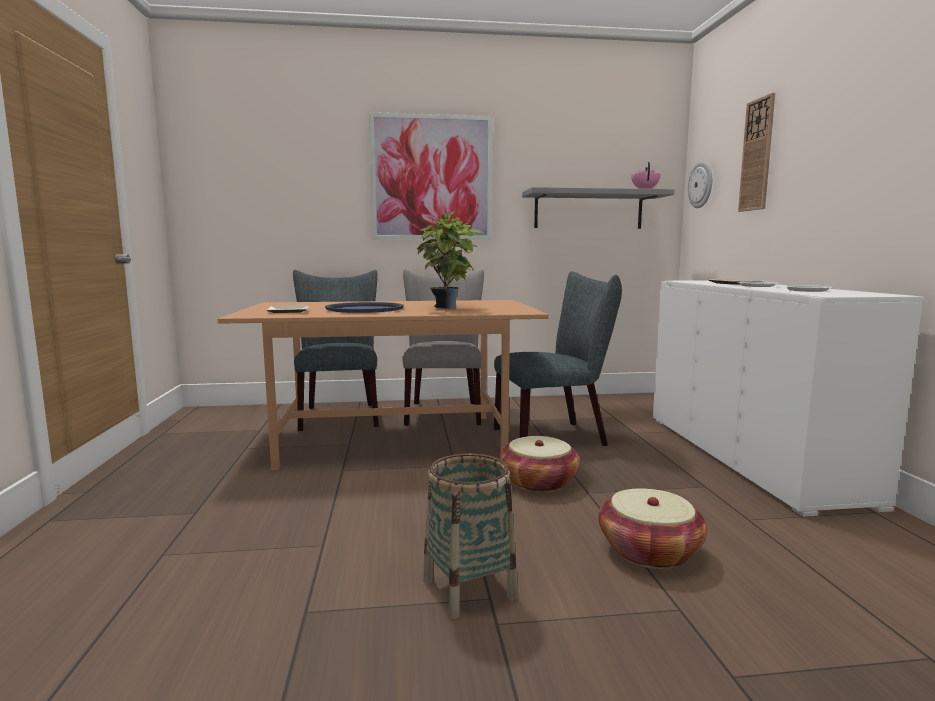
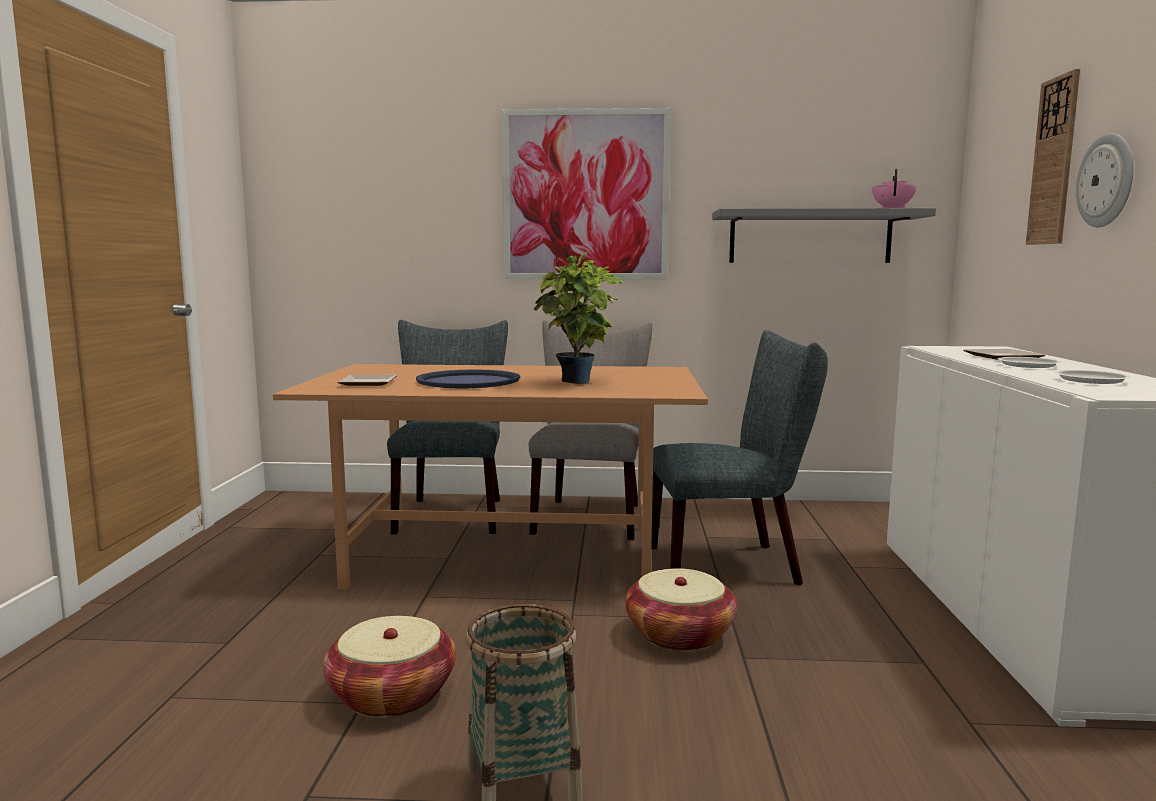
camera: 10 degrees right, 0 degrees up
basket [598,489,707,569] -> basket moved to [323,616,456,718]
wall clock [688,161,712,208] -> wall clock moved to [1076,133,1134,227]

